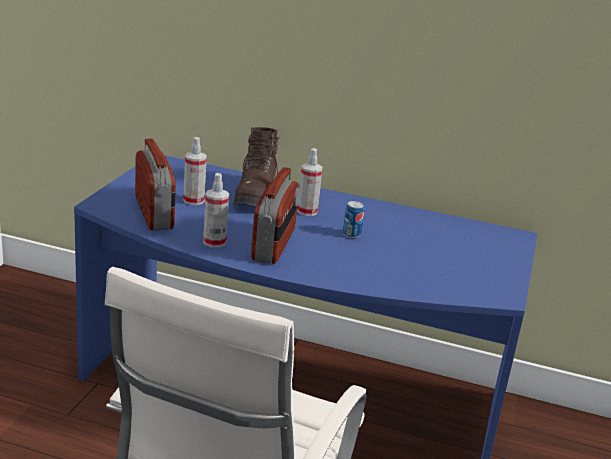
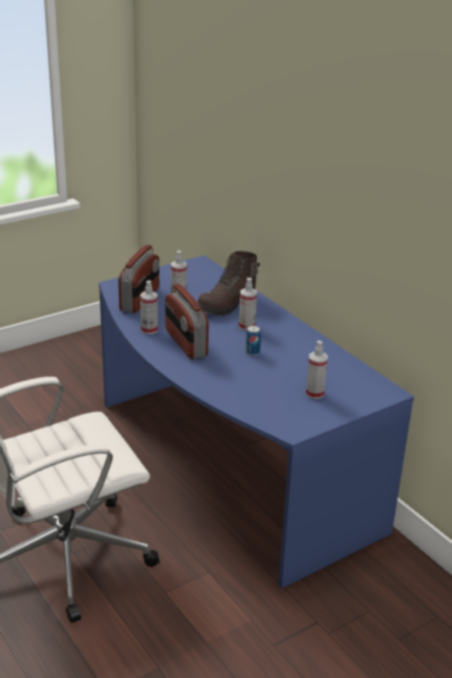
camera: 40 degrees right, 5 degrees up
radio [251,167,300,264] -> radio turned 105 degrees clockwise [165,284,209,359]
none -> spray bottle [306,341,328,399]

